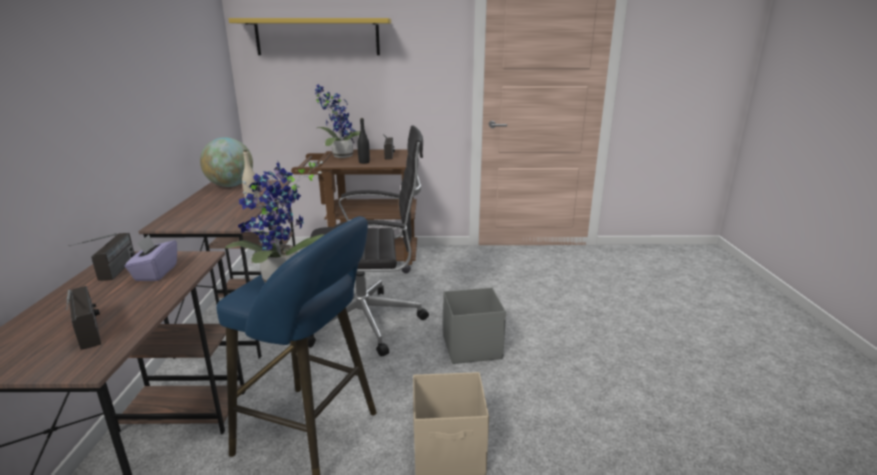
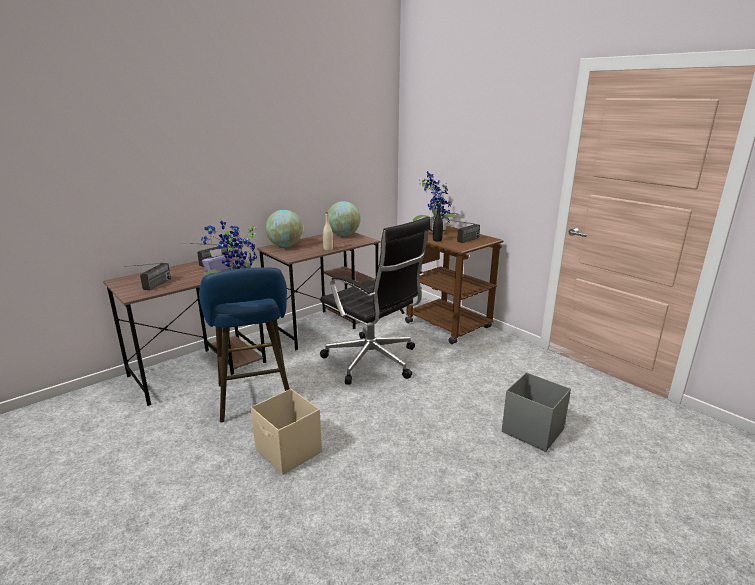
camera: 50 degrees right, 0 degrees up
yellow shelf [228,18,391,55] -> none
grey storage box [443,288,506,364] -> grey storage box moved to [502,372,571,452]
none -> globe [265,210,303,247]

